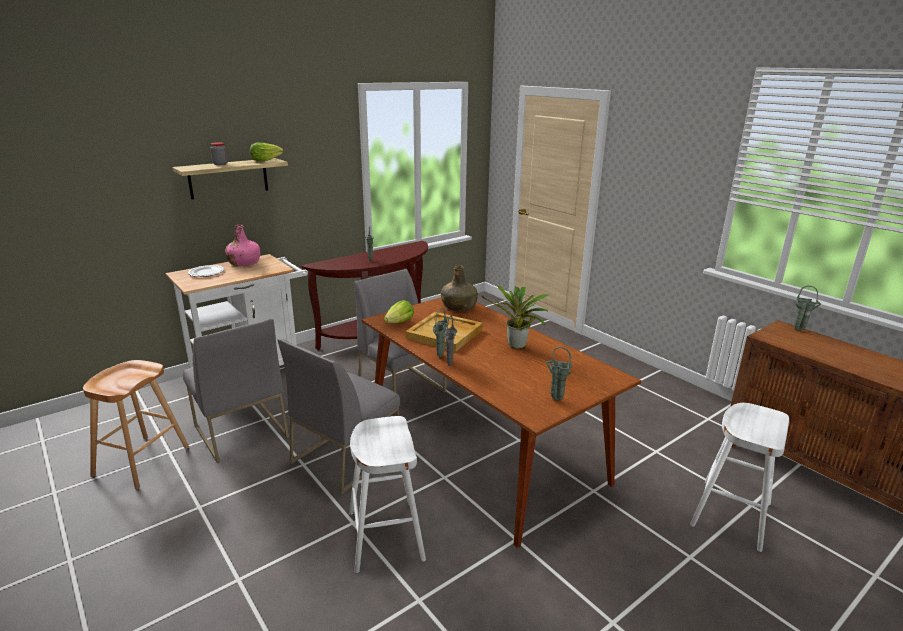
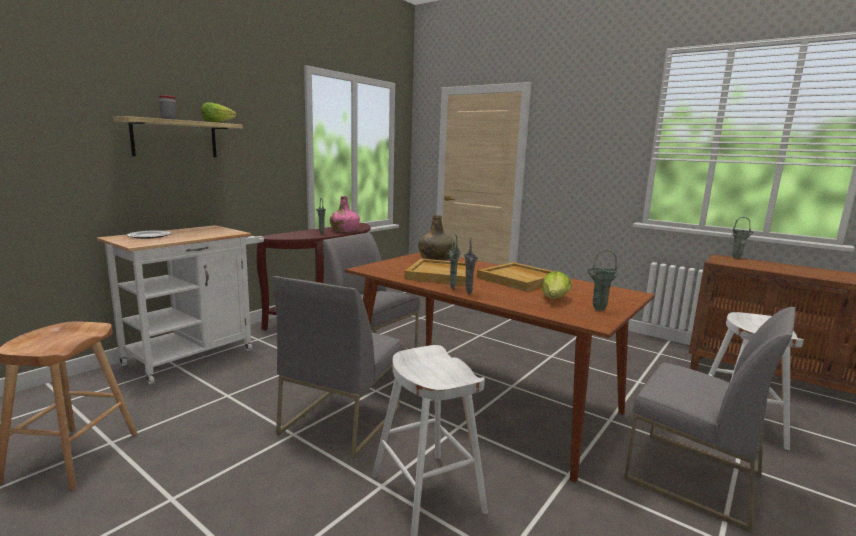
camera: 15 degrees left, 10 degrees down
grey chair [183,319,289,463] -> grey chair moved to [624,307,796,533]
pink bottle [225,225,260,266] -> pink bottle moved to [330,196,360,232]
lettuce [384,300,414,323] -> lettuce moved to [542,271,572,299]
potted plant [482,285,549,349] -> beige tray [477,262,554,292]

